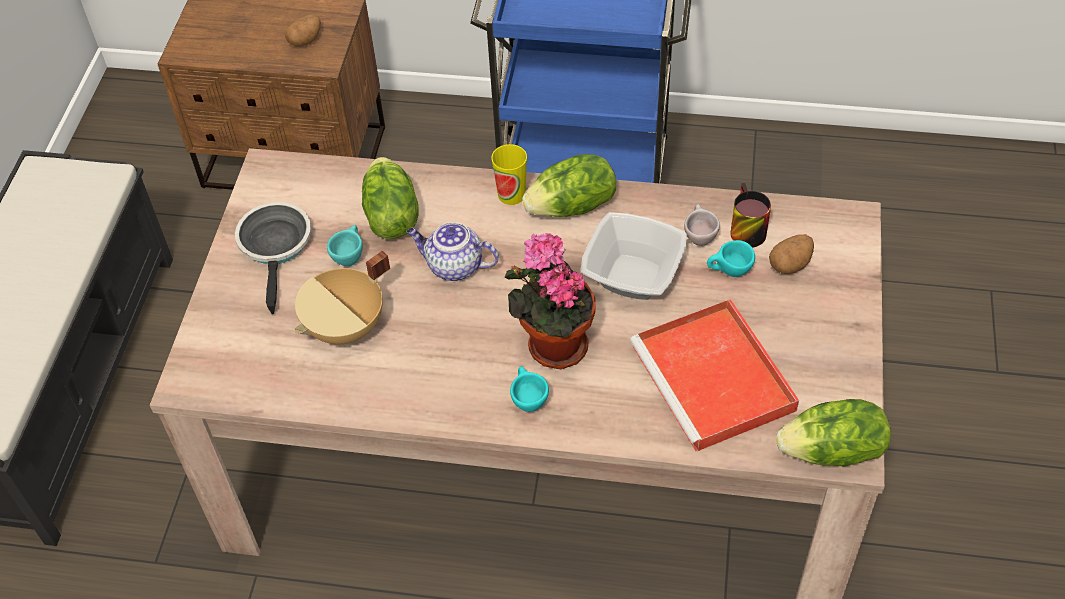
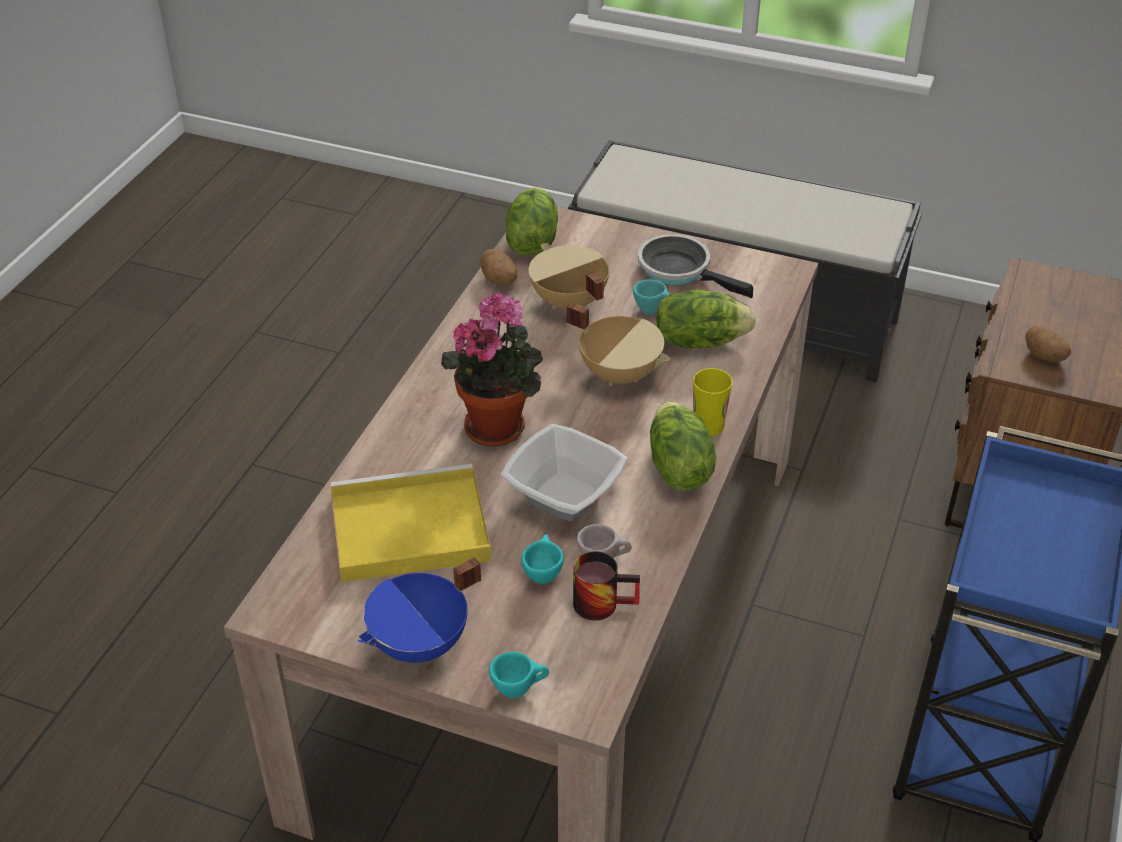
camera: 100 degrees right, 10 degrees down
frying pan [235,202,312,314] -> frying pan turned 150 degrees counterclockwise [638,234,753,298]
teapot [406,222,499,281] -> beige cooking pot [567,302,670,386]
turquoise cup [510,366,549,412] -> turquoise cup moved to [489,651,549,698]
red tray [630,299,799,452] -> yellow tray [330,464,491,582]
potato [769,234,814,274] -> potato moved to [480,249,517,286]
lettuce [776,399,891,467] -> lettuce moved to [506,187,558,256]
none -> blue cooking pot [358,557,481,663]

